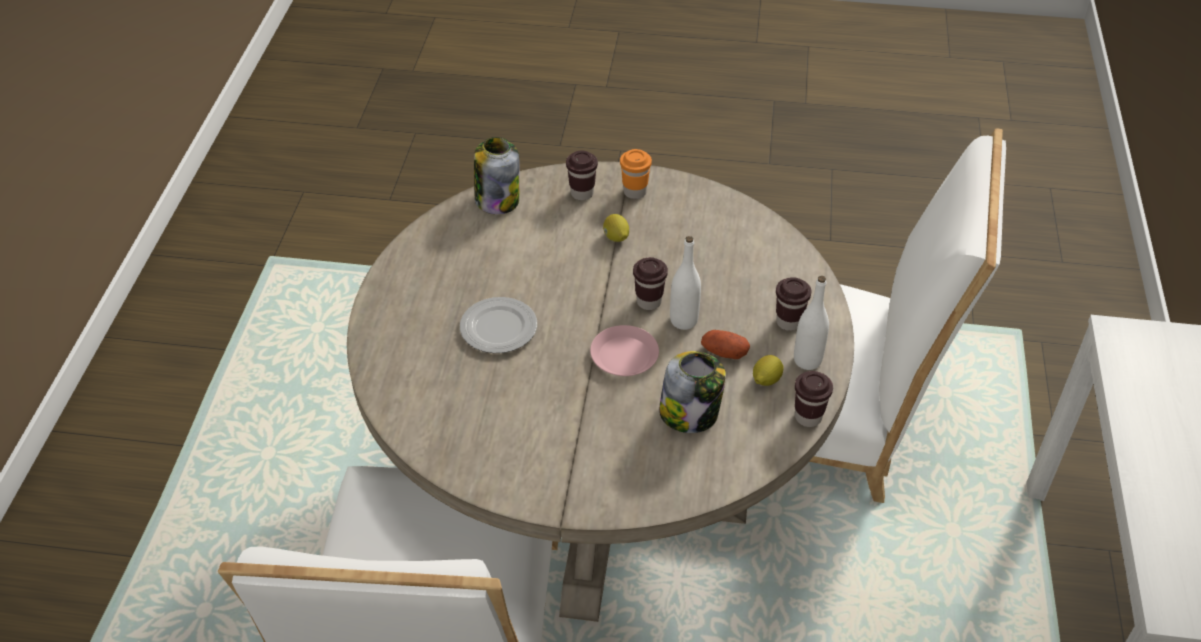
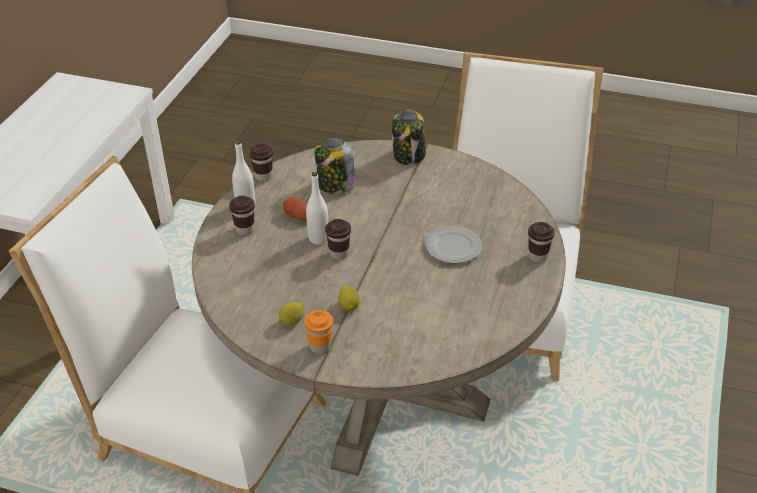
camera: 170 degrees left, 5 degrees down
jar [474,137,520,214] -> jar moved to [392,110,426,165]
brown cup [566,150,598,200] -> brown cup moved to [528,222,555,263]
pink plate [590,325,659,376] -> none
lemon [753,355,784,386] -> lemon moved to [279,302,304,326]

